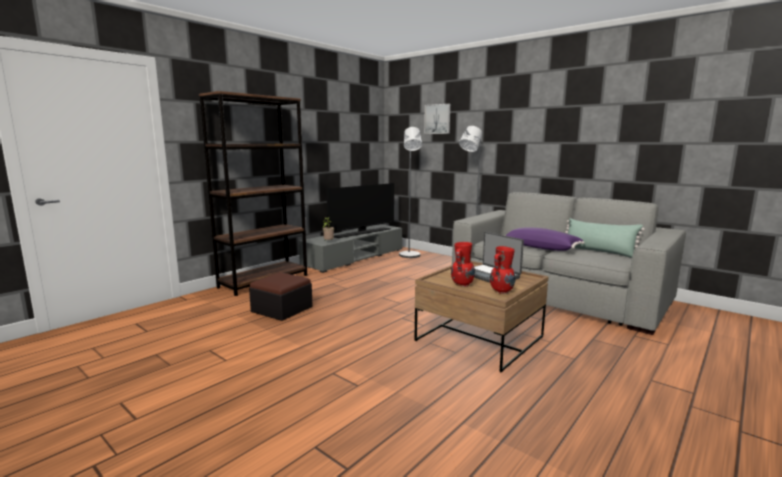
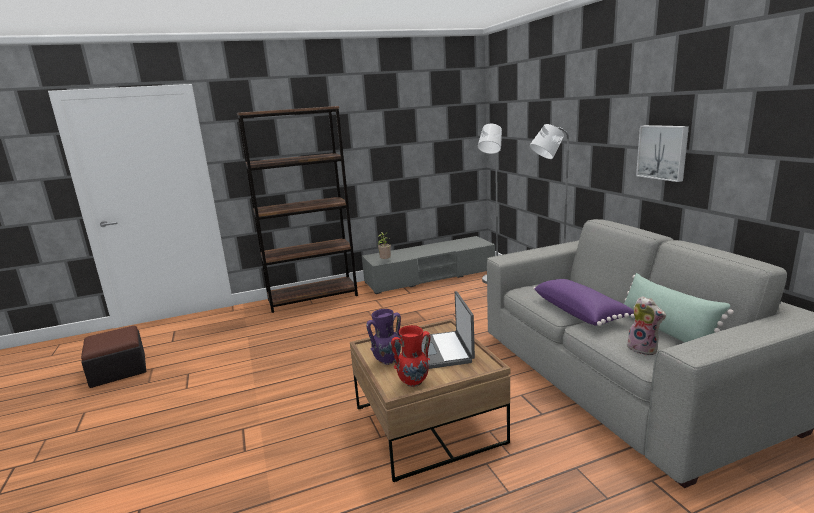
camera: 30 degrees right, 5 degrees up
ottoman [249,272,313,321] -> ottoman moved to [81,326,146,388]
television [326,183,394,238] -> none
picture [424,104,450,134] -> picture moved to [636,125,689,182]
red vase [451,242,475,287] -> purple vase [366,309,401,365]
none -> plush toy [627,296,666,356]

